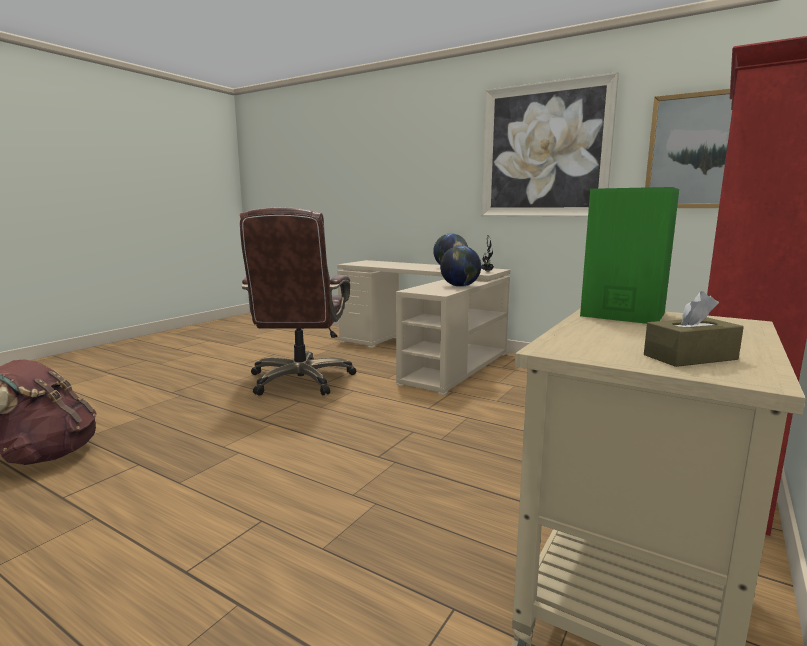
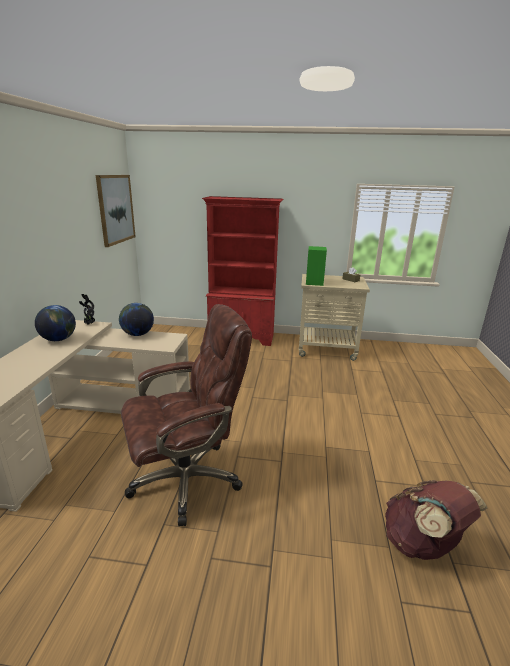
camera: 115 degrees left, 10 degrees up
picture [481,72,619,217] -> none

